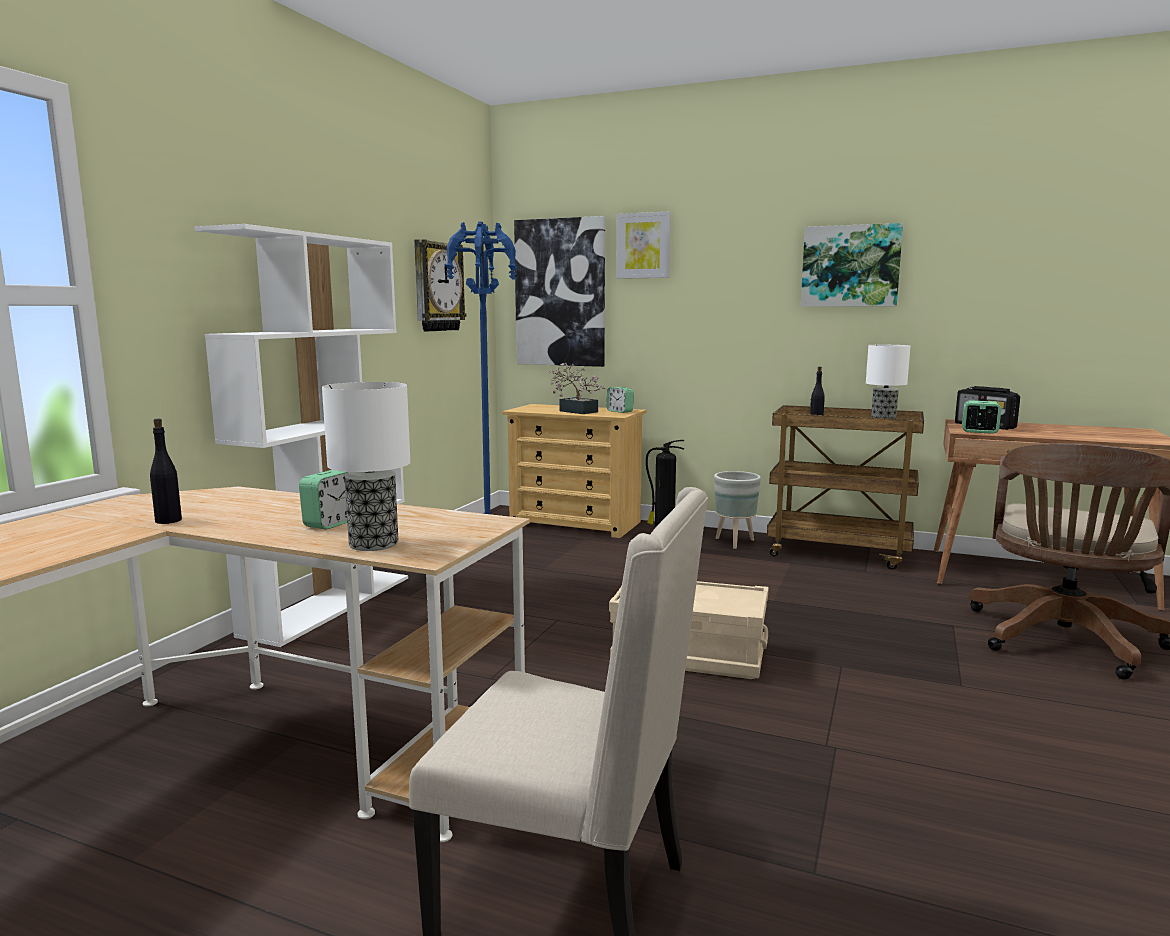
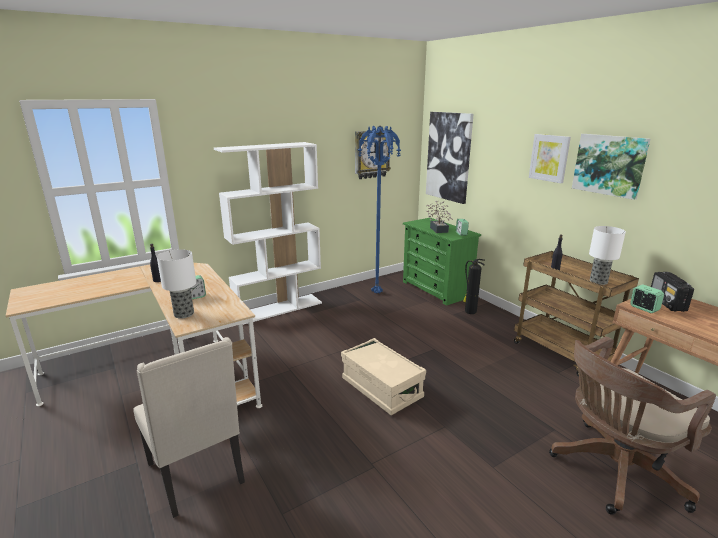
camera: 35 degrees right, 10 degrees up
beige dresser [502,404,647,538] -> green dresser [403,218,481,306]
picture [616,212,671,279] -> picture moved to [529,134,571,183]
grey planter [714,471,761,549] -> none

